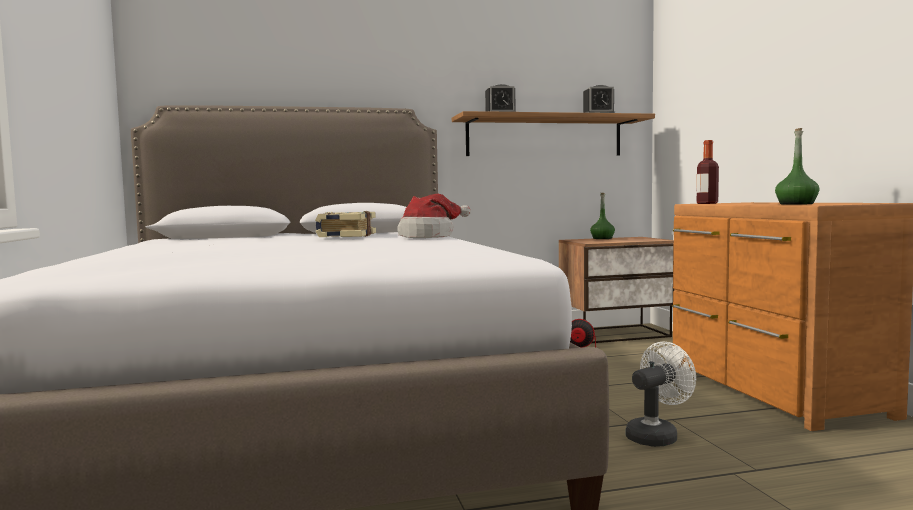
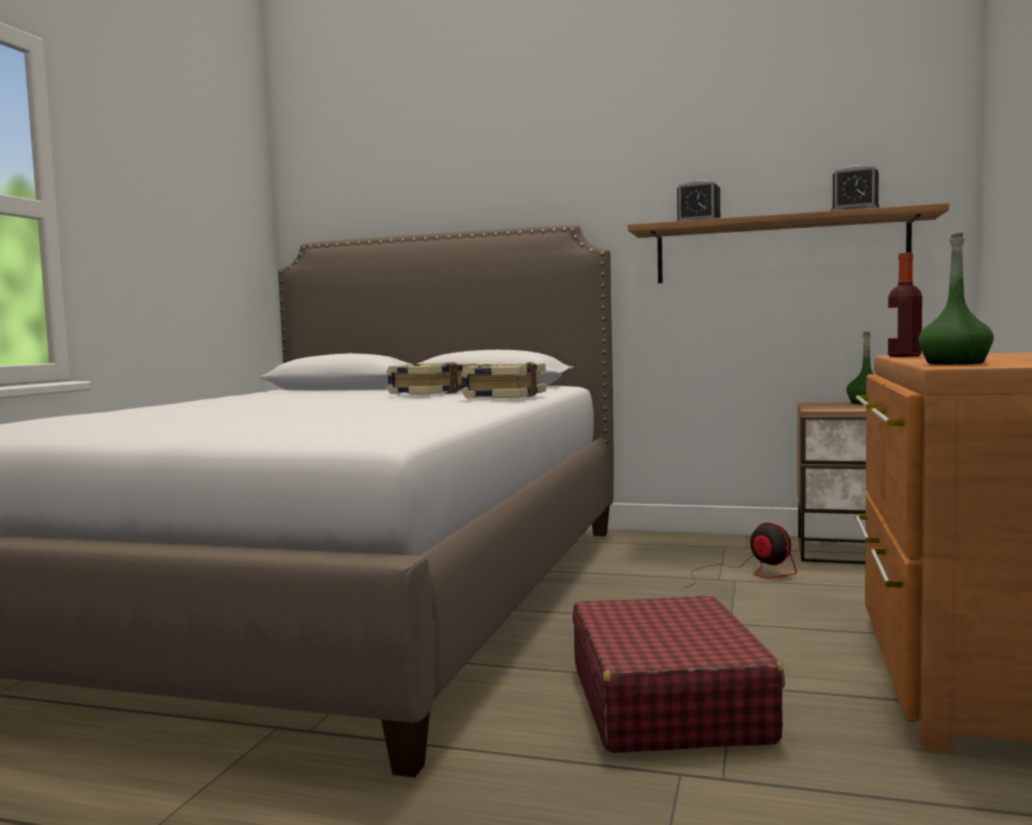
camera: 30 degrees right, 0 degrees up
hat [397,194,471,238] -> book [461,362,546,398]
white fan [626,341,696,447] -> red suitcase [573,595,785,753]

